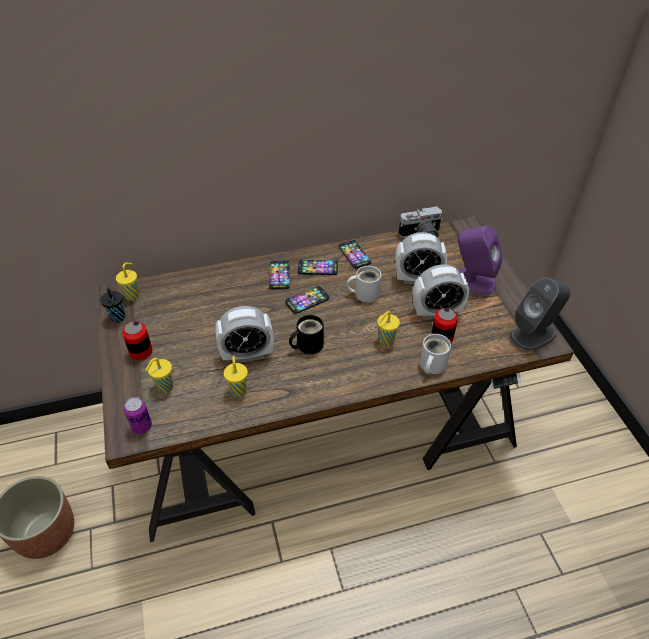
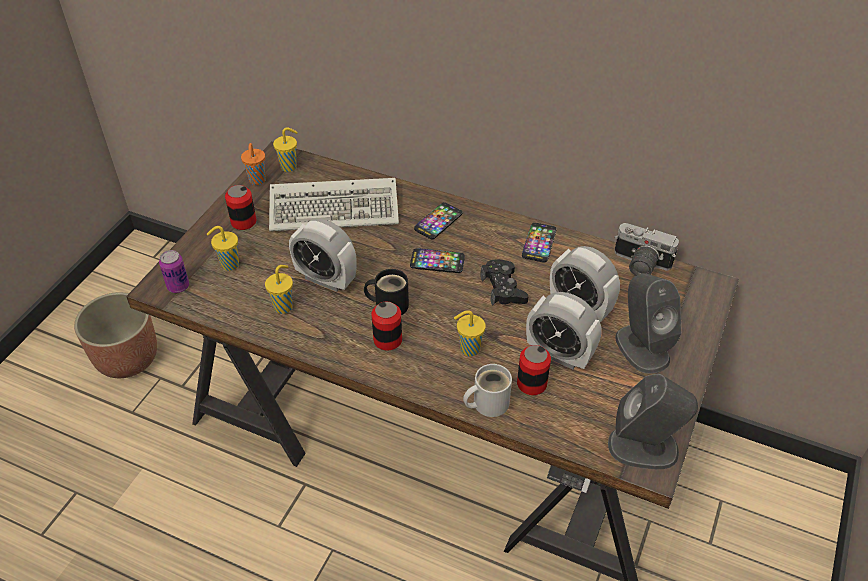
camera: 40 degrees right, 0 degrees up
black cup [100,288,125,323] -> orange cup [241,143,266,185]
phone [298,259,338,275] -> none
white mug [347,266,381,303] -> black game controller [480,259,529,306]
purple speaker [458,225,503,295] -> grey speaker [615,274,681,374]
none -> keyboard [269,178,399,231]
none -> can [372,302,402,351]

